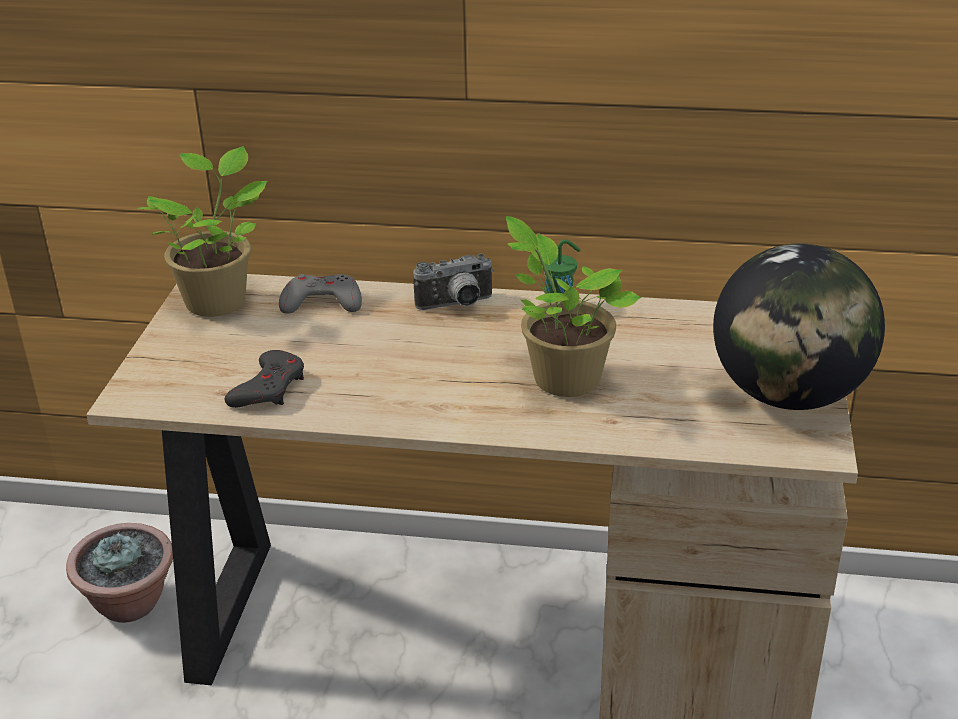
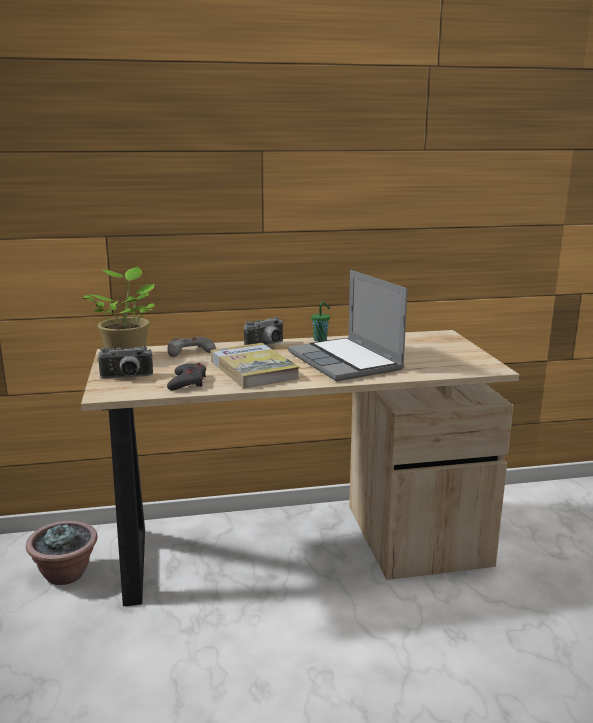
camera: 20 degrees left, 15 degrees down
potted plant [506,216,641,397] -> laptop [288,270,408,381]
globe [713,243,885,410] -> none
none -> camera [98,346,153,378]
none -> book [210,343,300,388]

